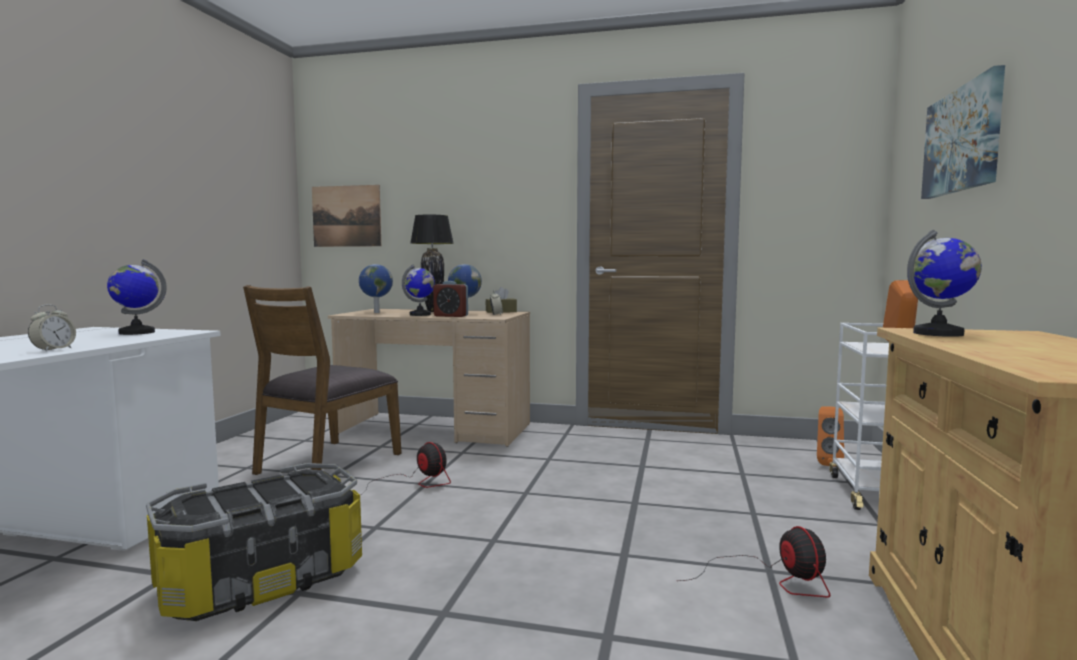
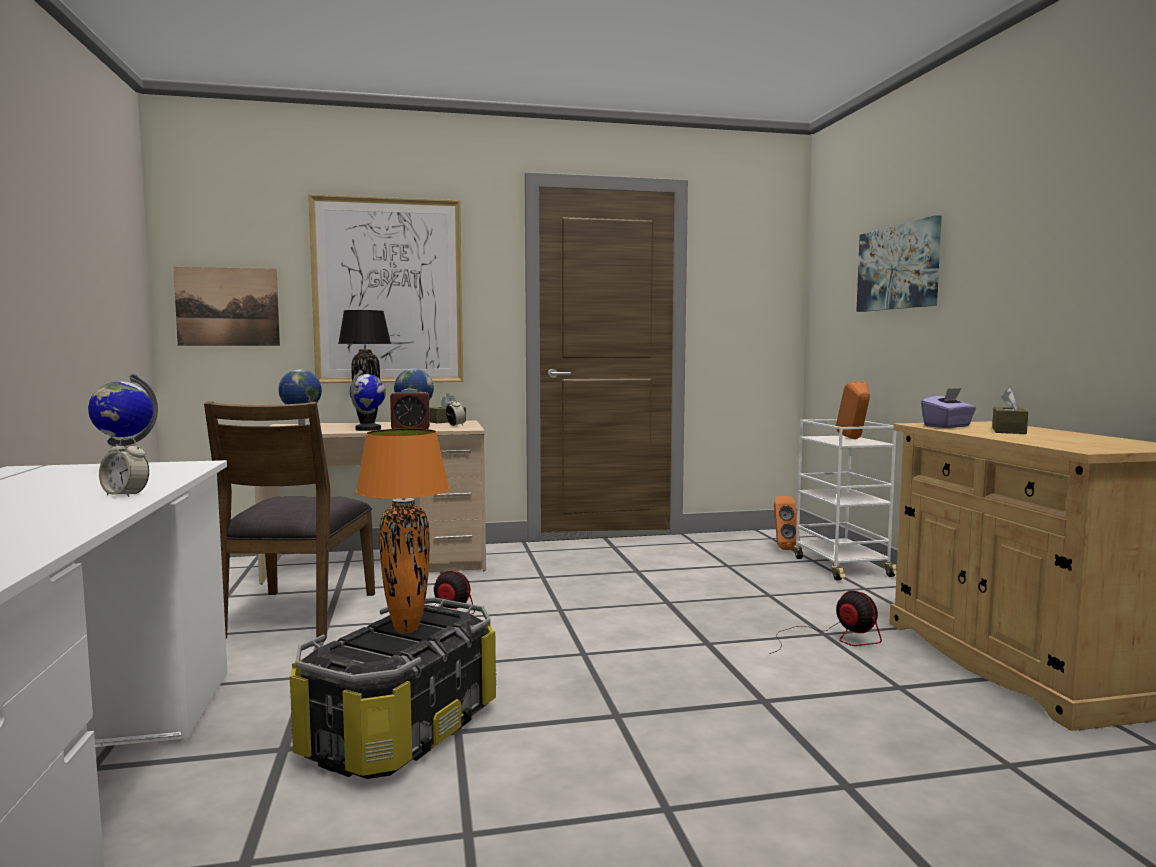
camera: 25 degrees left, 0 degrees up
alarm clock [28,304,76,352] -> alarm clock turned 120 degrees clockwise [99,437,149,497]
globe [907,230,982,337] -> purple tissue box [921,388,976,428]
none -> picture [308,194,463,383]
none -> orange table lamp [356,429,449,633]
none -> brown tissue box [992,388,1028,434]

